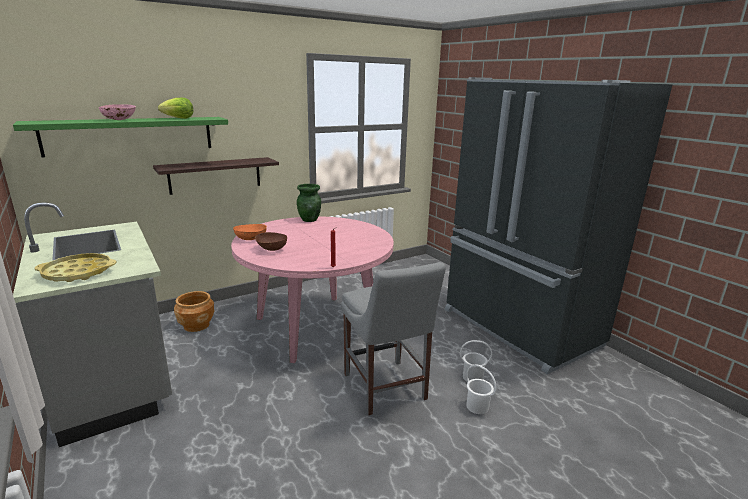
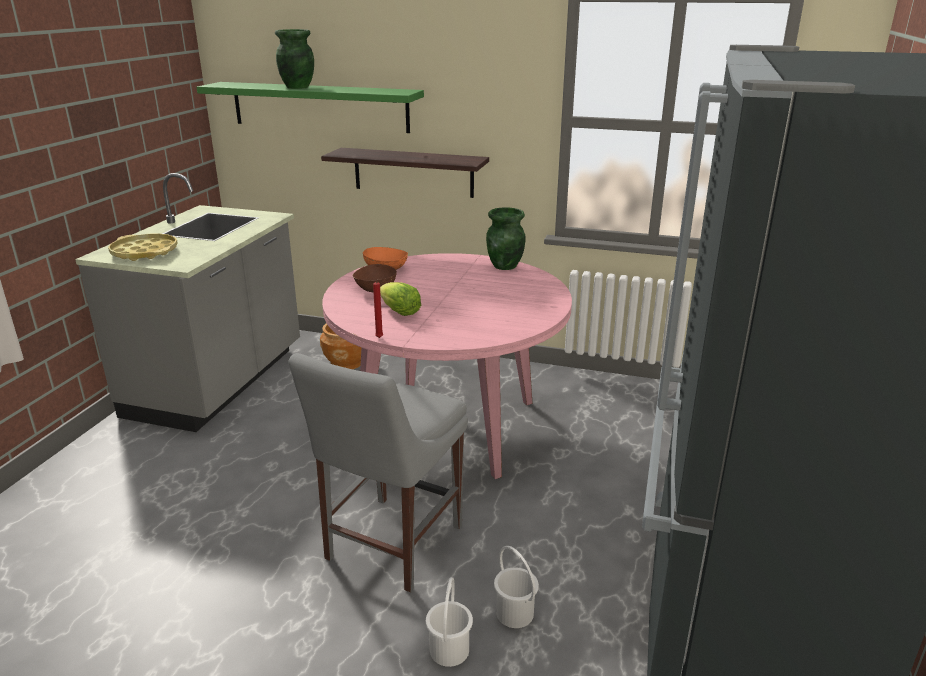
camera: 50 degrees right, 5 degrees up
pink bowl [99,104,136,120] -> green vase [275,29,314,89]
lettuce [158,98,194,119] -> lettuce moved to [380,282,421,316]

